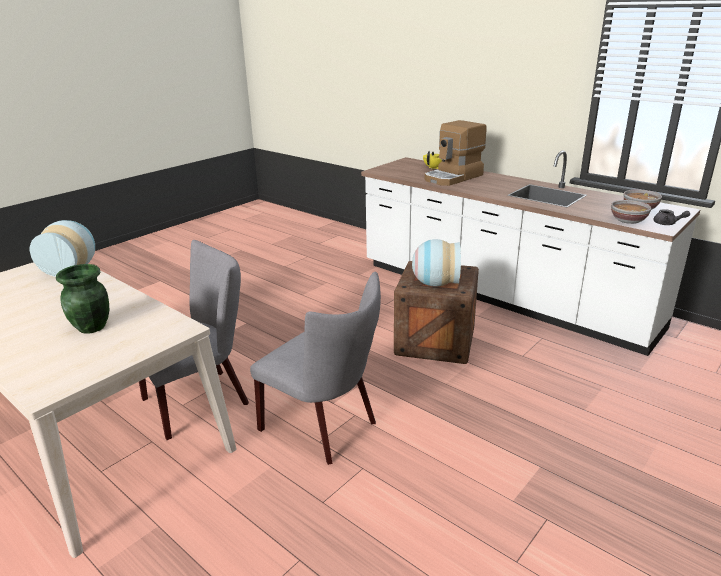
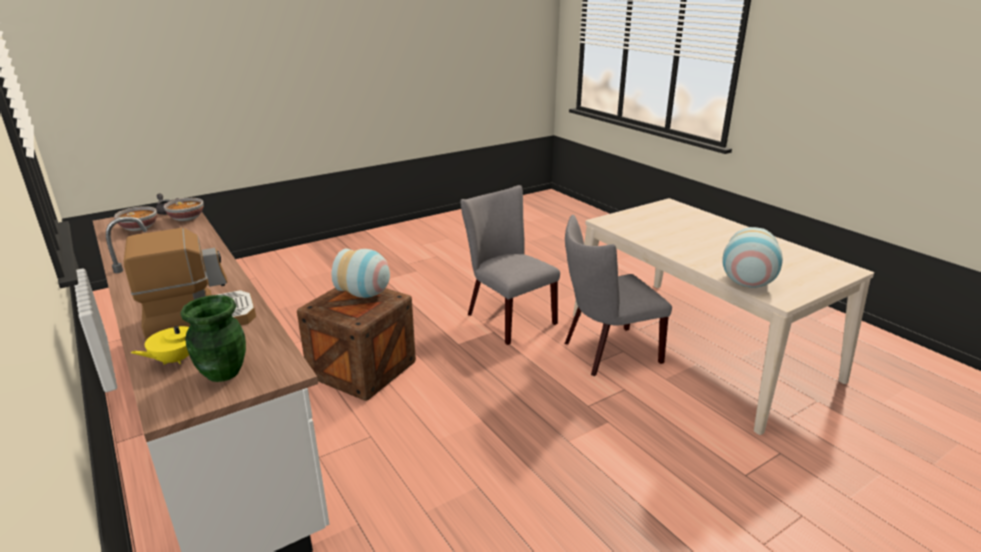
camera: 165 degrees left, 0 degrees up
green vase [56,264,109,334] -> green vase moved to [180,295,246,382]

